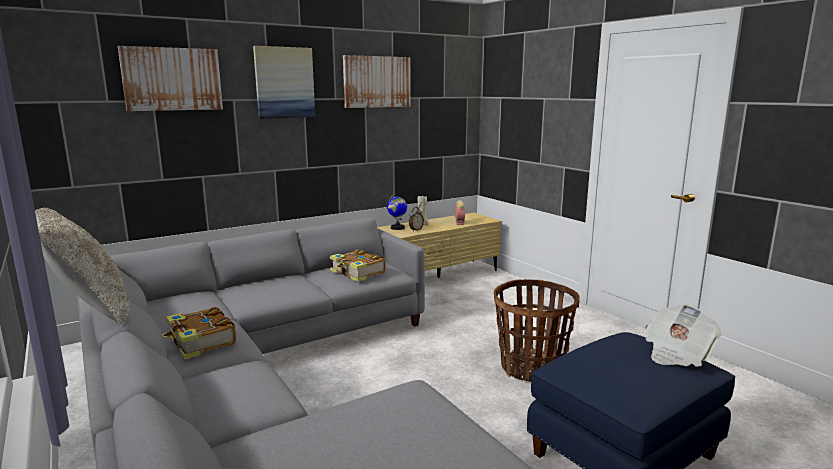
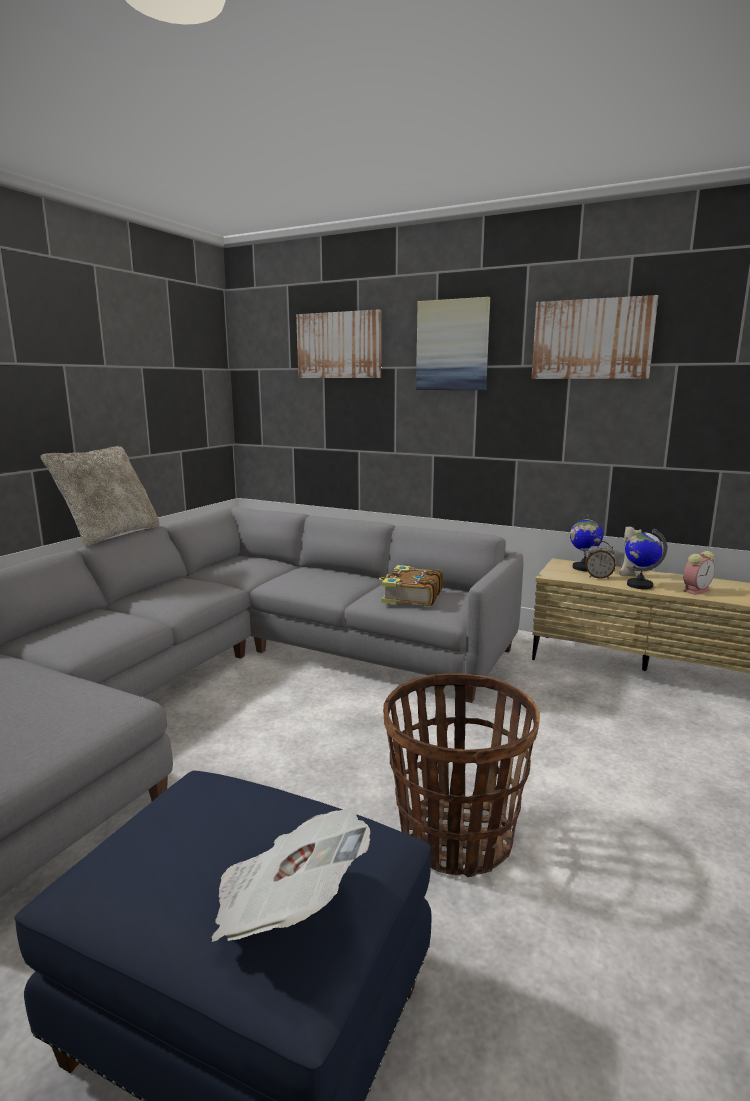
camera: 60 degrees right, 0 degrees up
book [163,307,236,359] -> none
none -> globe [625,529,667,589]

